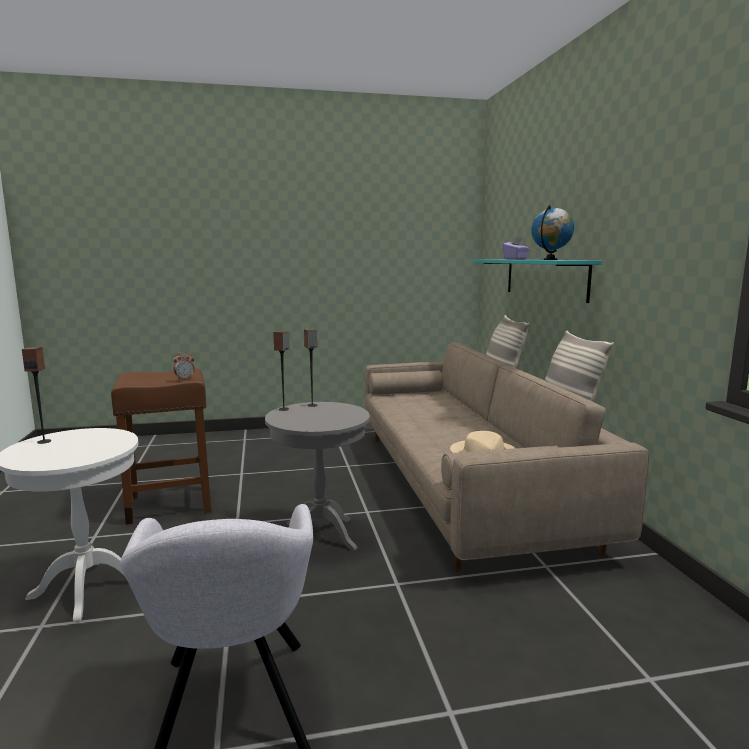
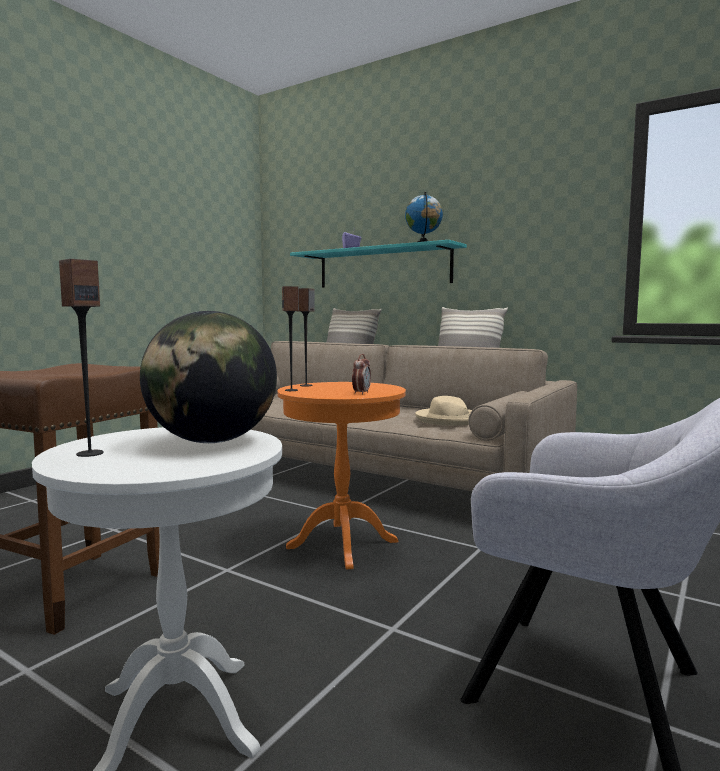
camera: 45 degrees left, 5 degrees down
alarm clock [173,352,195,381] -> alarm clock moved to [352,354,371,395]
grey side table [265,402,370,551] -> orange side table [277,382,406,569]
none -> globe [140,311,277,443]

